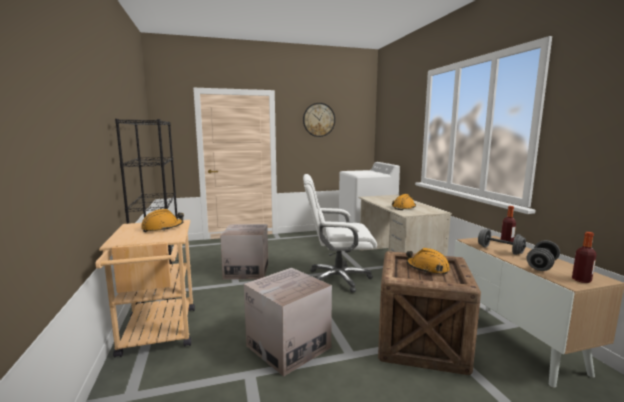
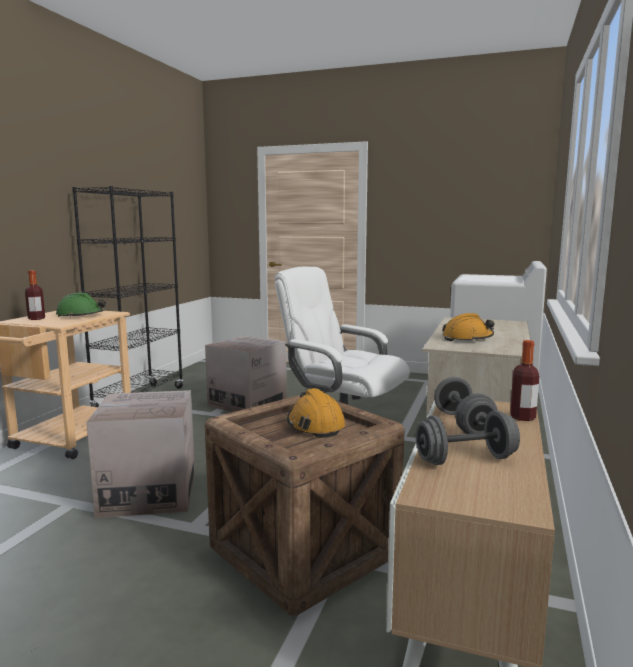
camera: 35 degrees right, 0 degrees up
orange hard hat [141,209,184,232] -> green hard hat [56,293,106,317]
wall clock [303,103,335,137] -> none
bottle [572,232,597,283] -> bottle moved to [25,270,45,320]

